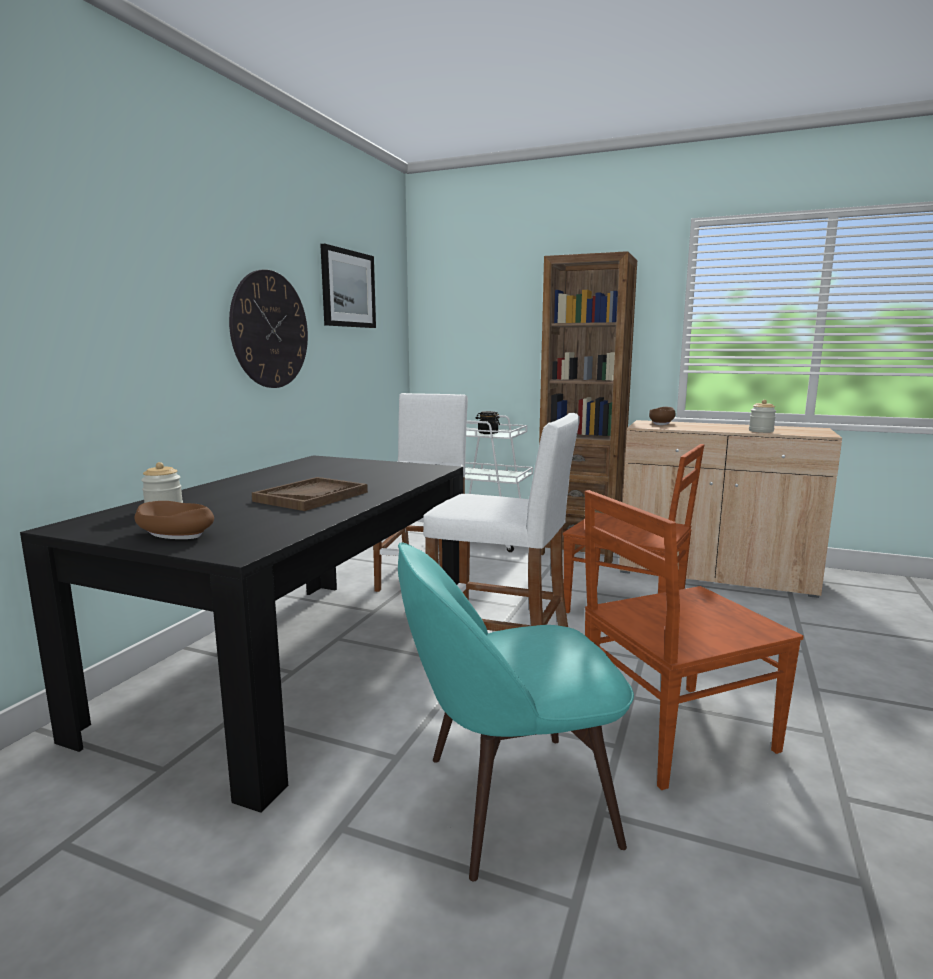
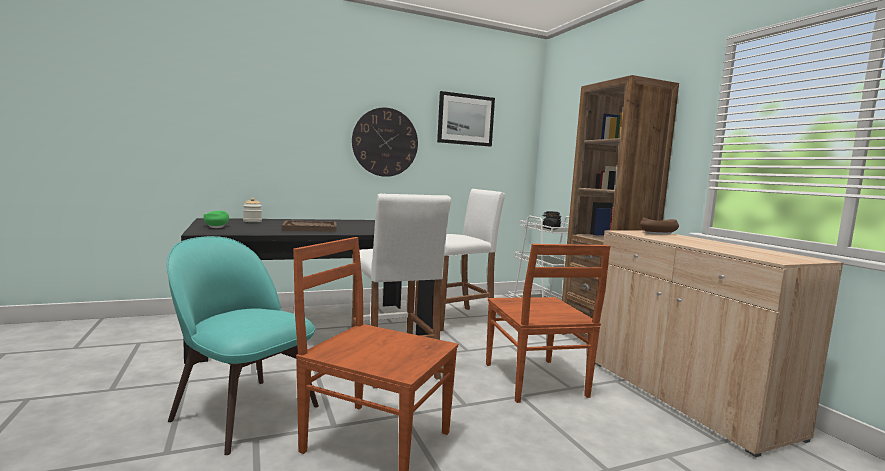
camera: 45 degrees right, 5 degrees down
brown bowl [134,501,214,539] -> green bowl [204,211,229,228]
jar [749,400,776,433] -> none

